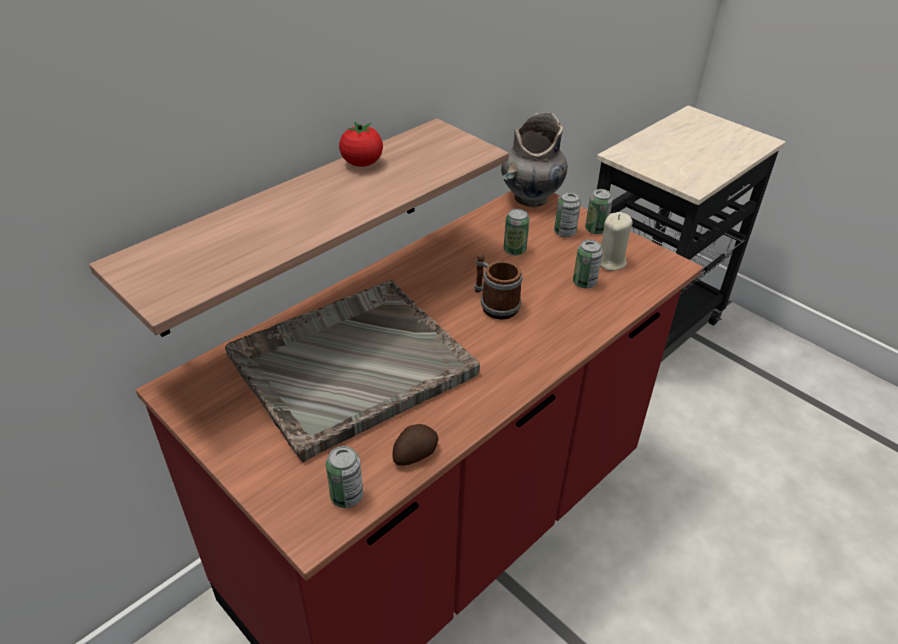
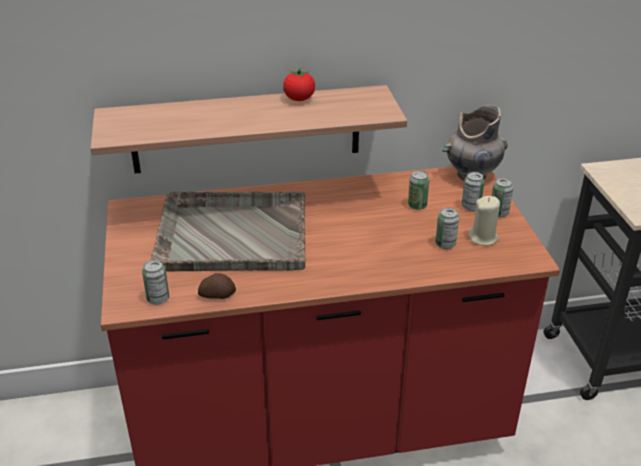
camera: 35 degrees right, 5 degrees down
mug [475,254,523,320] -> none

